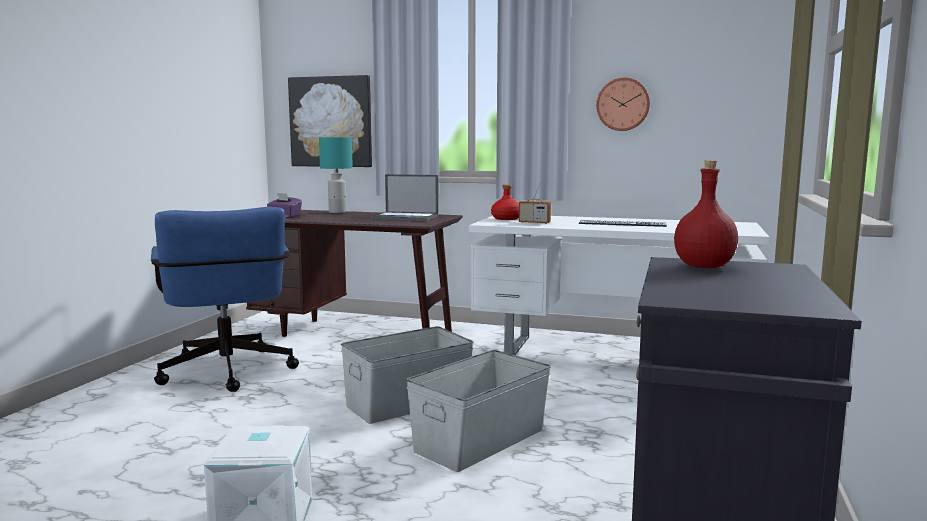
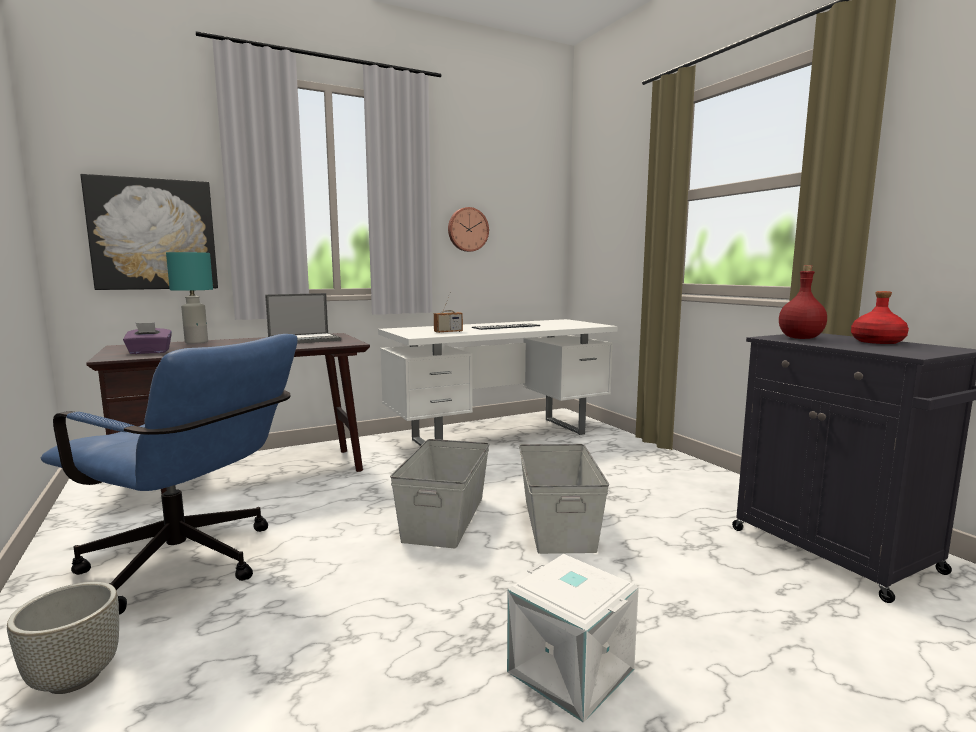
camera: 45 degrees left, 0 degrees up
red bottle [491,185,519,220] -> red bottle moved to [851,291,909,344]
none -> grey planter [7,582,119,694]

